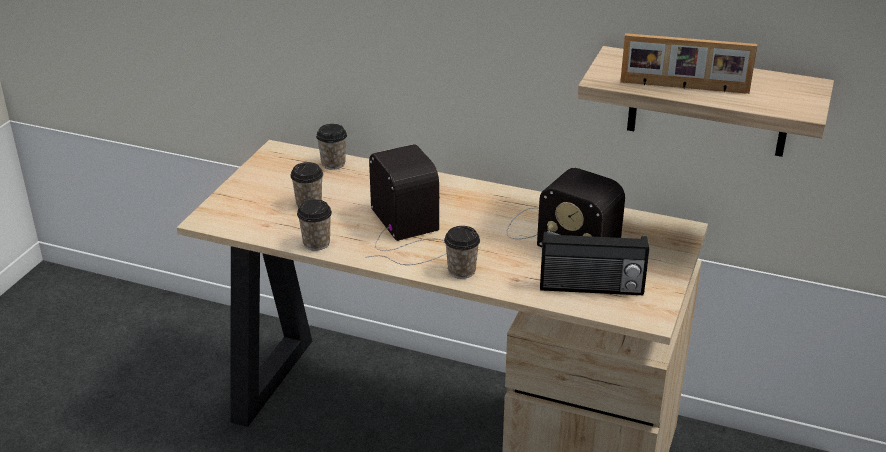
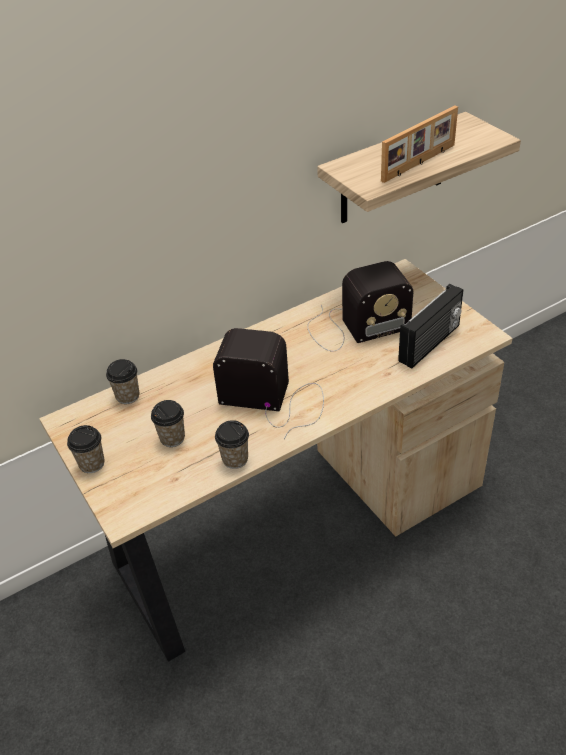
camera: 50 degrees left, 10 degrees up
cup [444,226,480,279] -> cup moved to [67,425,105,473]

